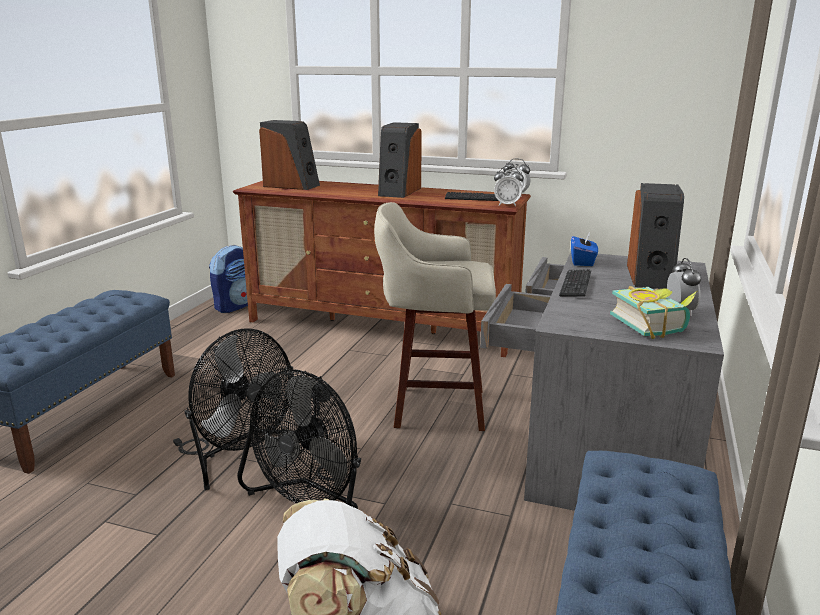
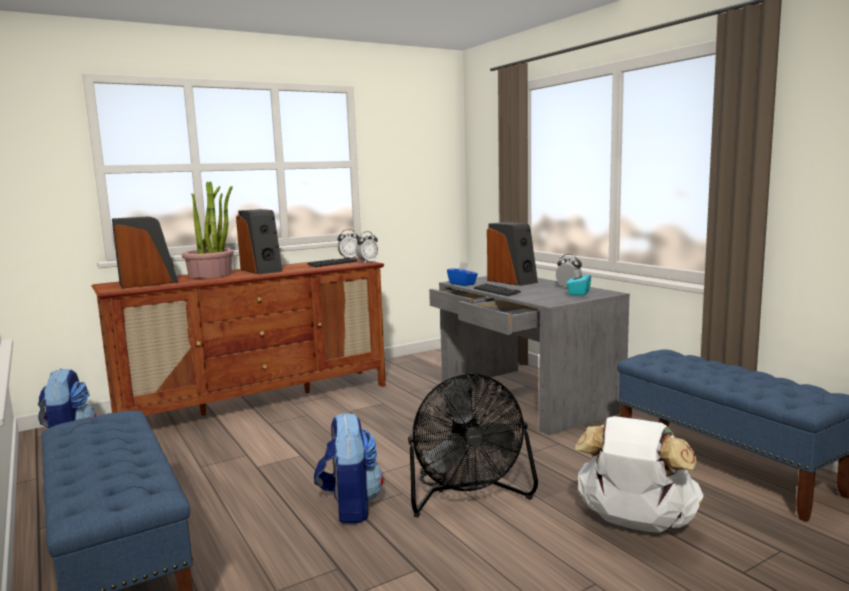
camera: 50 degrees left, 10 degrees down
black fan [173,328,297,490] -> backpack [314,412,383,523]
beige stool [374,202,496,431] -> none
book [610,286,698,339] -> turquoise tissue box [567,268,591,296]
none -> potted plant [182,181,234,278]

